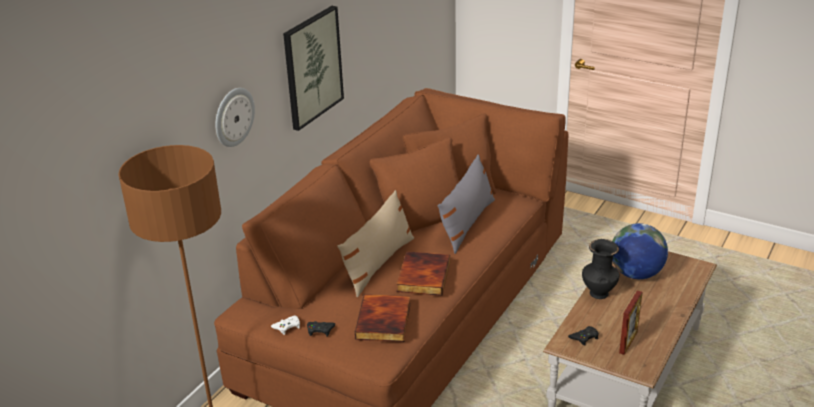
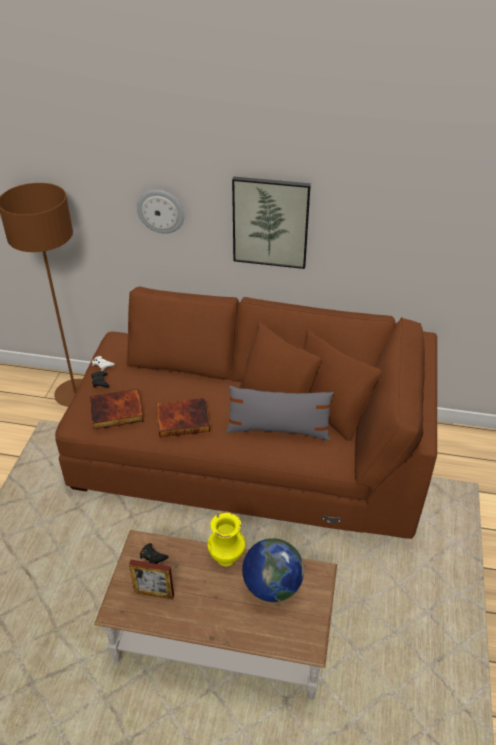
camera: 70 degrees right, 10 degrees up
beige pillow [337,190,414,297] -> none
black vase [582,239,619,299] -> yellow vase [207,512,245,566]

